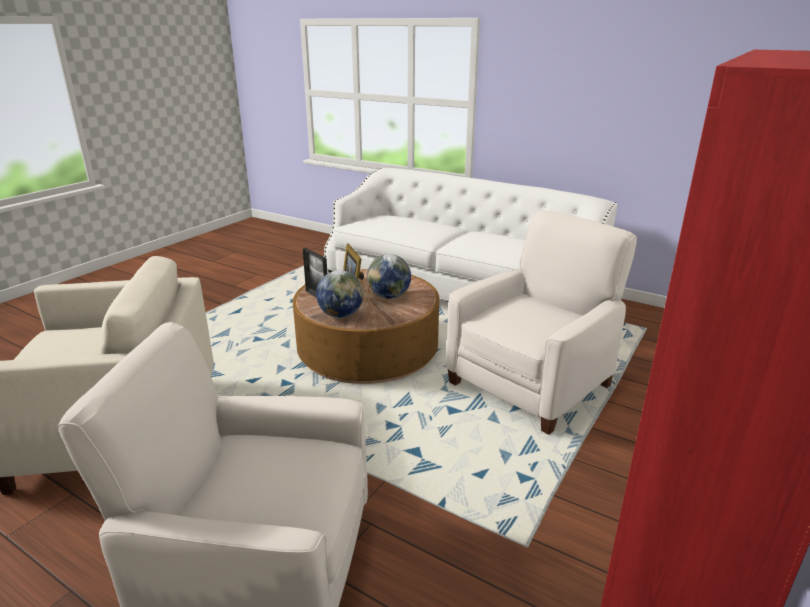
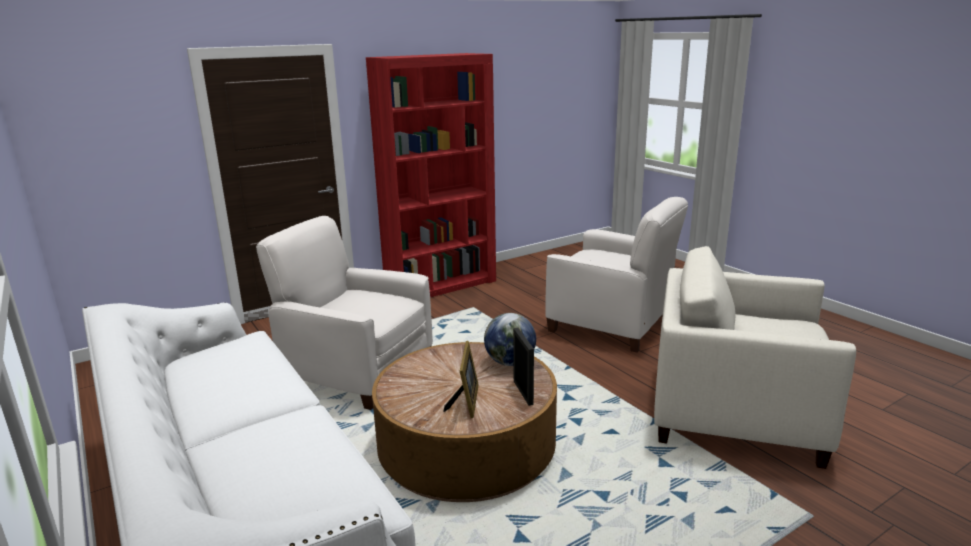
camera: 155 degrees left, 5 degrees down
globe [367,254,411,299] -> none
white armchair [446,211,637,435] -> white armchair turned 45 degrees clockwise [256,216,433,410]

